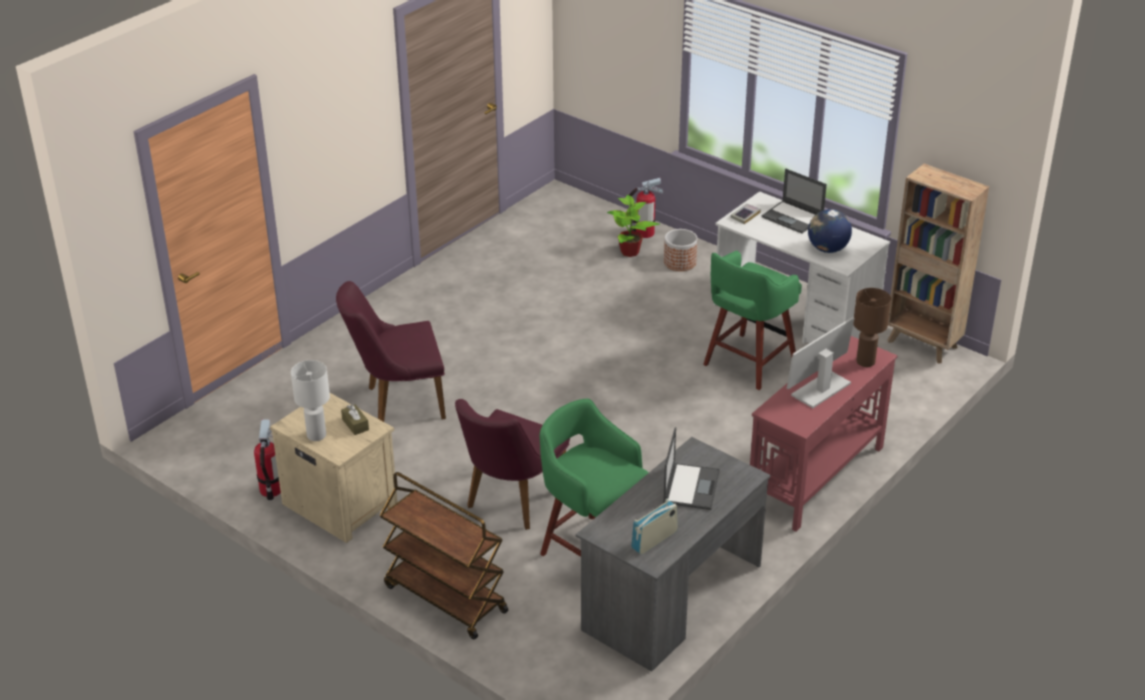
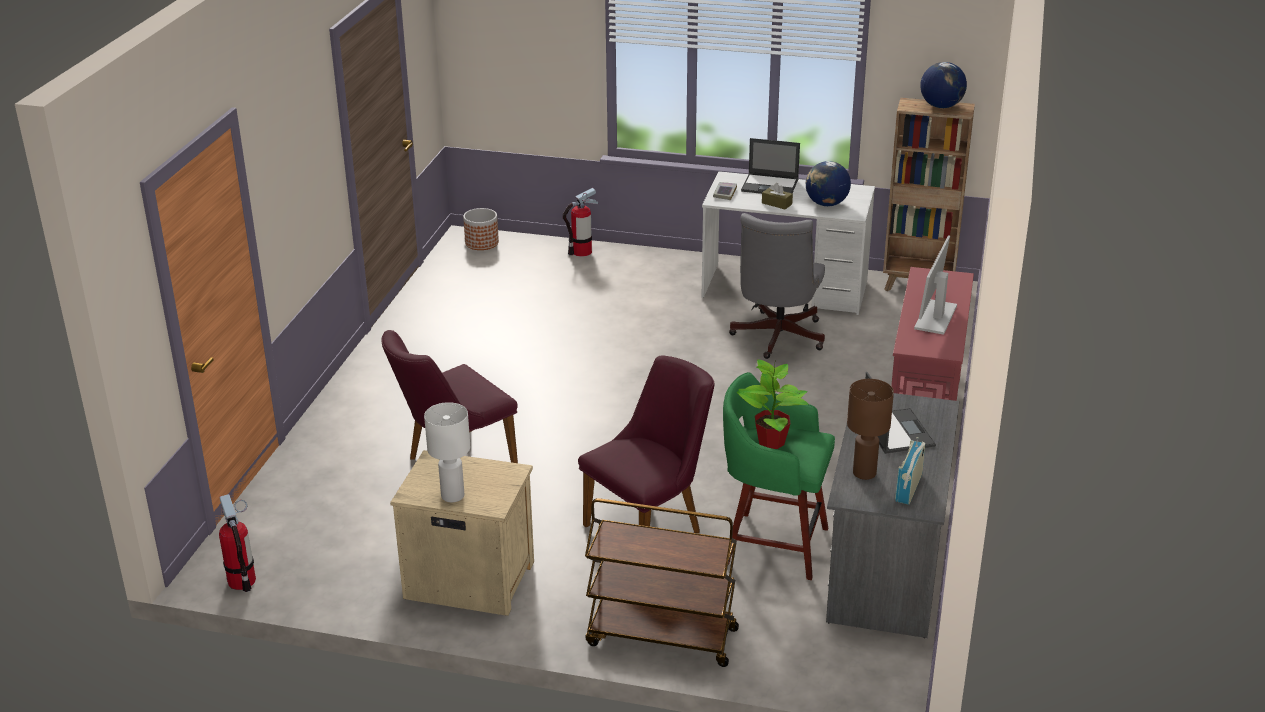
camera: 25 degrees left, 5 degrees down
fire extinguisher [254,419,281,500] -> fire extinguisher moved to [219,494,256,592]
brown tissue box [341,404,369,435] -> brown tissue box moved to [762,183,793,209]
purple chair [455,399,570,530] -> purple chair turned 135 degrees counterclockwise [578,356,714,533]
potted plant [607,195,660,257] -> potted plant moved to [737,359,808,449]
planter [664,229,697,271] -> planter moved to [463,208,499,250]
green stool [703,251,802,390] -> grey office chair [729,213,825,359]
brown table lamp [853,288,891,367] -> brown table lamp moved to [847,379,894,480]
none -> globe [920,62,967,108]

